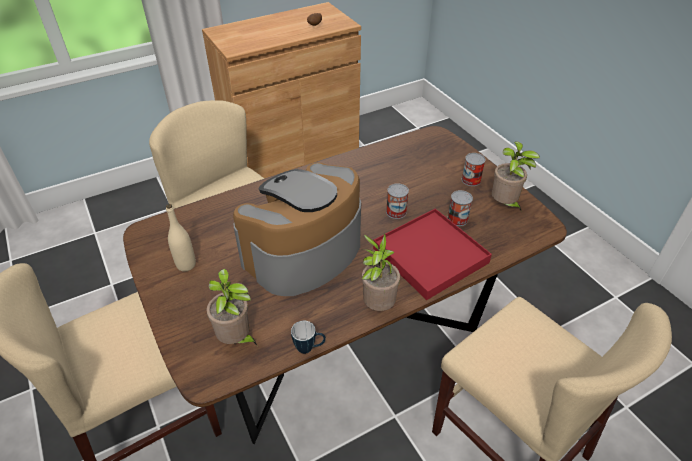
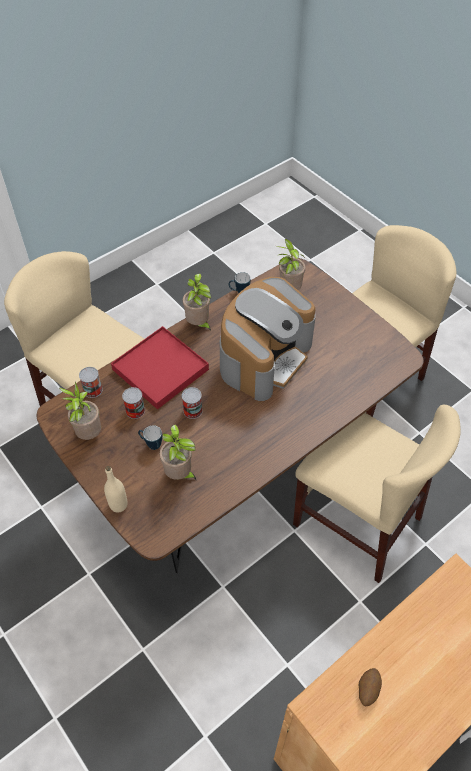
camera: 170 degrees right, 10 degrees up
beige bottle [166,204,196,272] -> beige bottle moved to [104,466,128,512]
can [462,153,486,186] -> can moved to [79,367,103,398]
none -> mug [138,425,162,450]
none -> potted plant [160,424,196,480]

